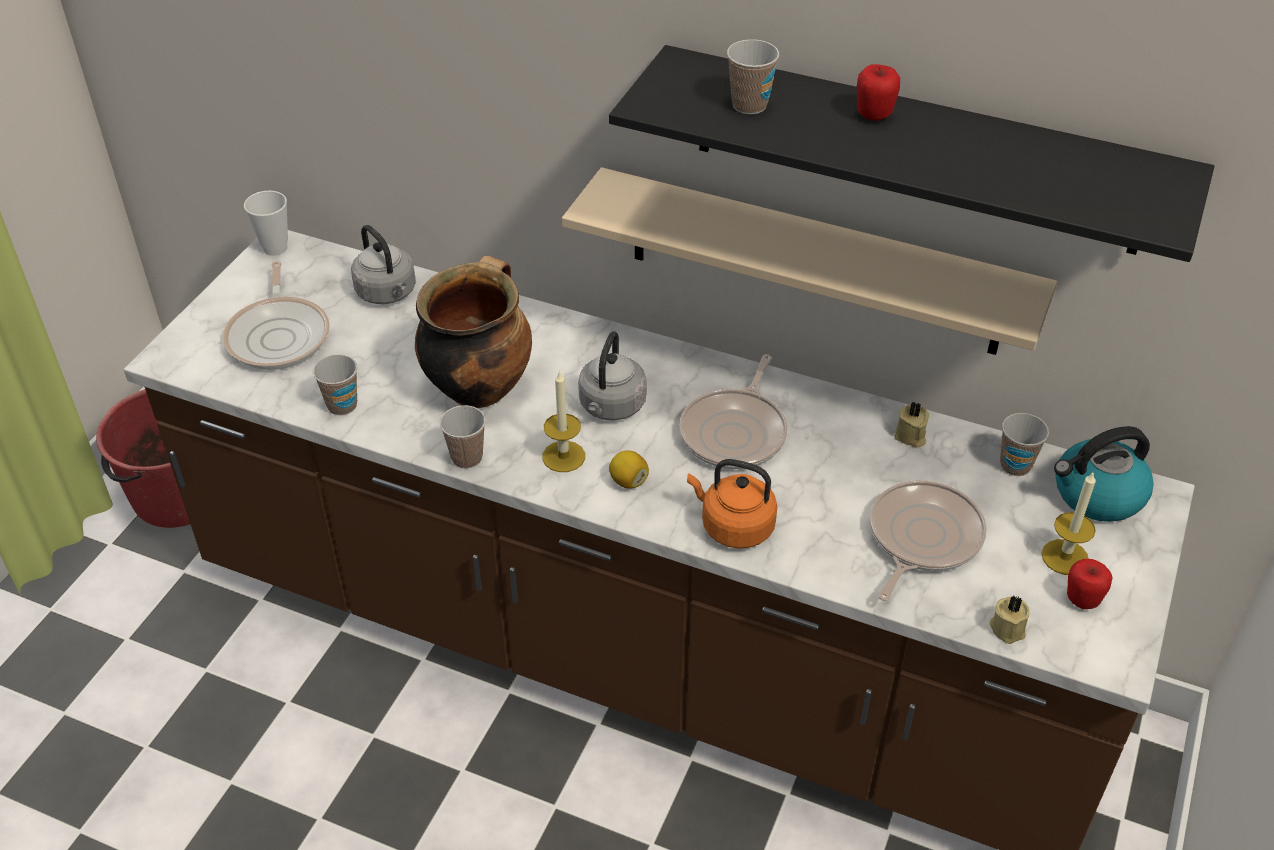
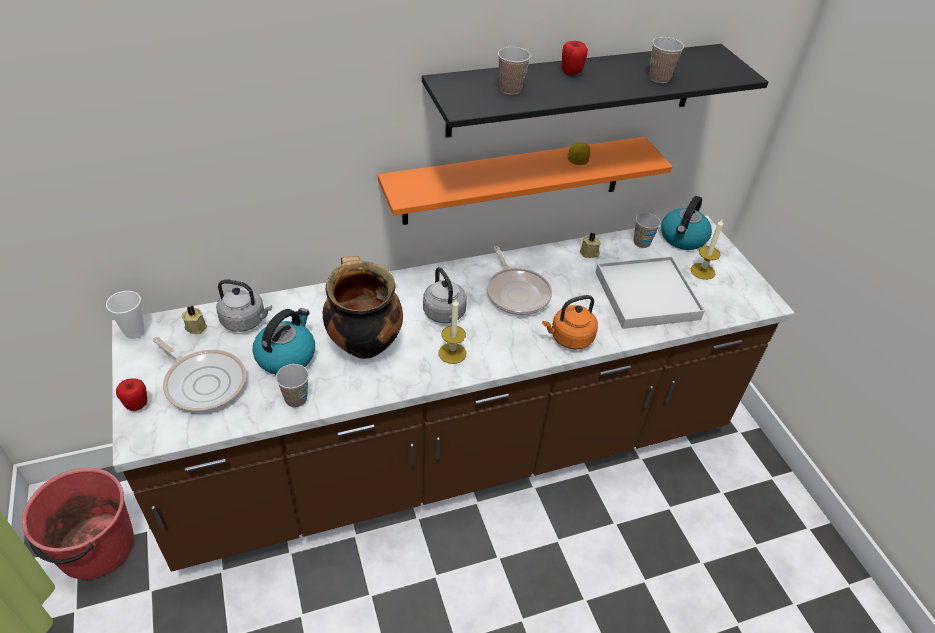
camera: 45 degrees left, 0 degrees up
cup [440,405,486,468] -> cup moved to [649,37,684,83]
beige shelf [562,167,1058,355] -> orange shelf [378,137,672,225]
lemon [609,450,649,489] -> lemon moved to [567,142,590,165]
frying pan [870,480,987,601] -> white tray [595,256,705,329]
beige candle [990,595,1029,644] -> beige candle moved to [182,306,207,334]
apple [1067,559,1113,609] -> apple moved to [116,378,148,411]
none -> kettle [252,308,315,374]

